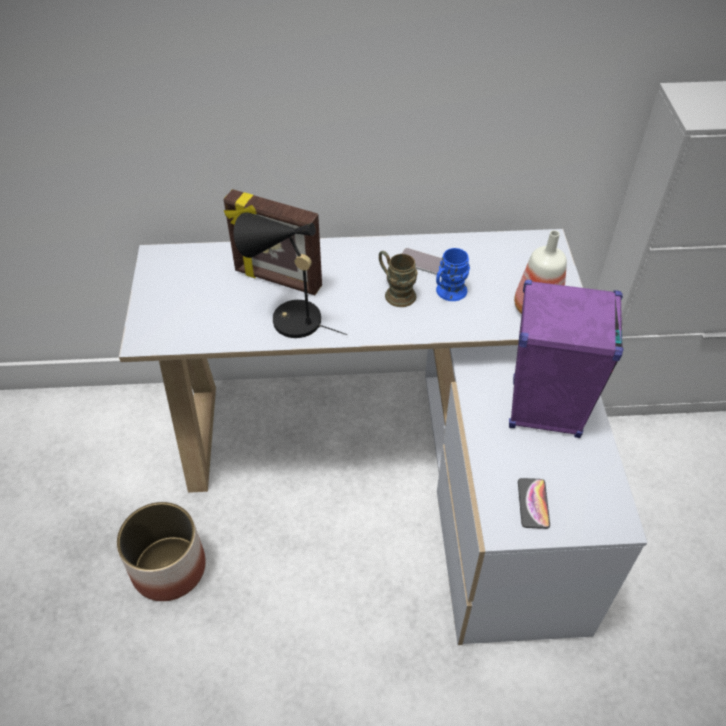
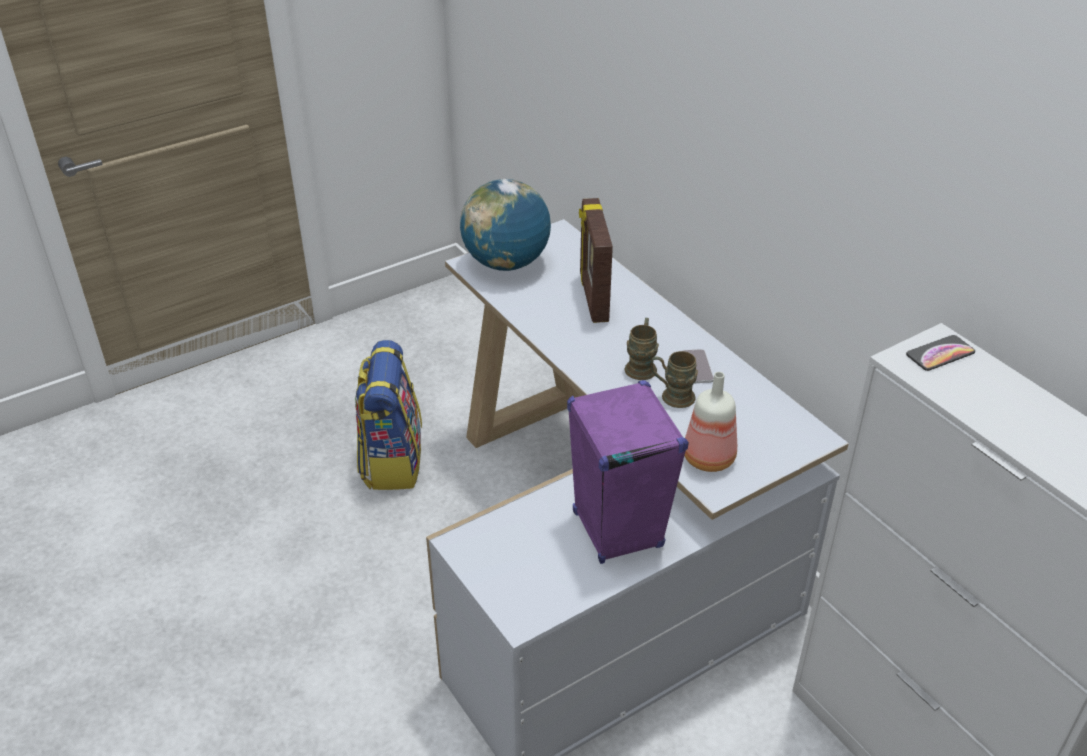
camera: 60 degrees right, 10 degrees down
planter [117,502,206,601] -> backpack [355,340,422,490]
black table lamp [234,212,348,338] -> none
blue mug [436,248,470,301] -> brown mug [650,351,698,408]
phone [518,478,550,529] -> phone moved to [906,335,975,371]
none -> globe [460,179,551,271]

